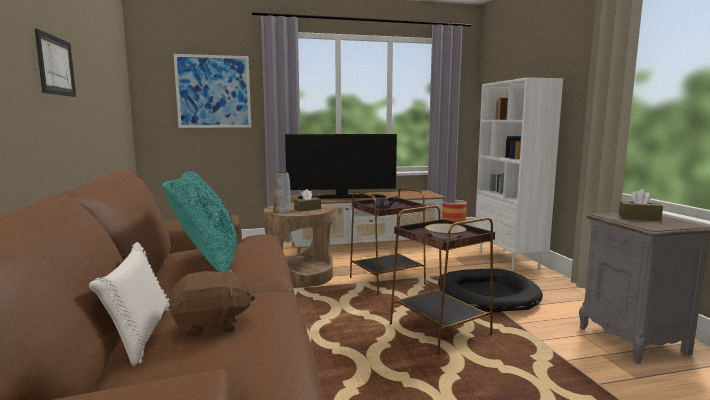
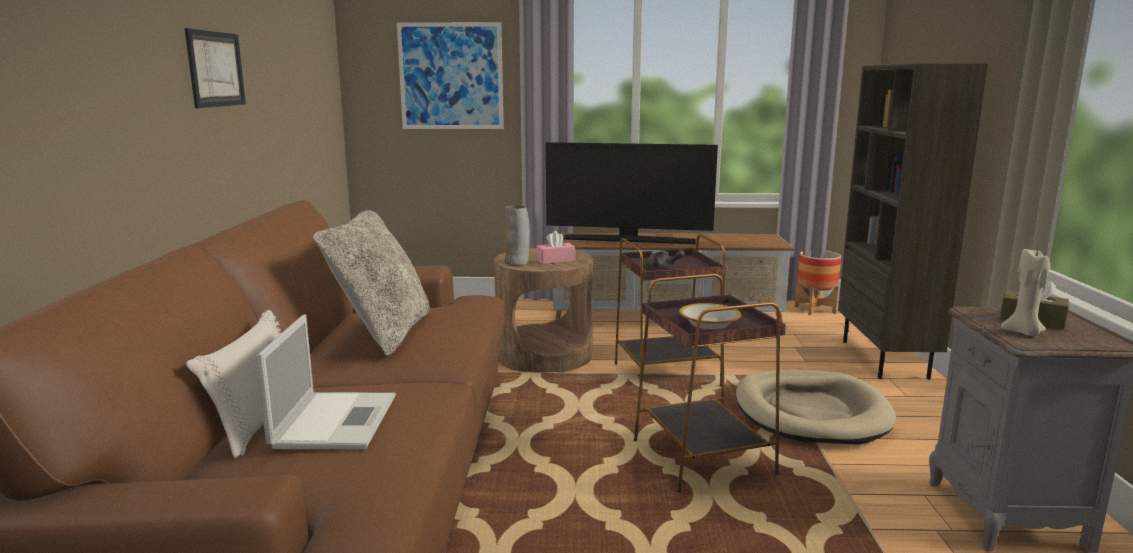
camera: 15 degrees right, 5 degrees up
turquoise pillow [162,171,238,273] -> beige pillow [313,210,430,356]
brown plush toy [169,269,255,337] -> laptop [256,314,396,449]
brown tissue box [294,189,321,212] -> pink tissue box [537,231,575,264]
black dog bed [438,268,543,312] -> beige dog bed [736,370,896,445]
white bookcase [475,77,563,271] -> brown bookcase [838,64,988,380]
none -> beige candle [1001,249,1050,336]

